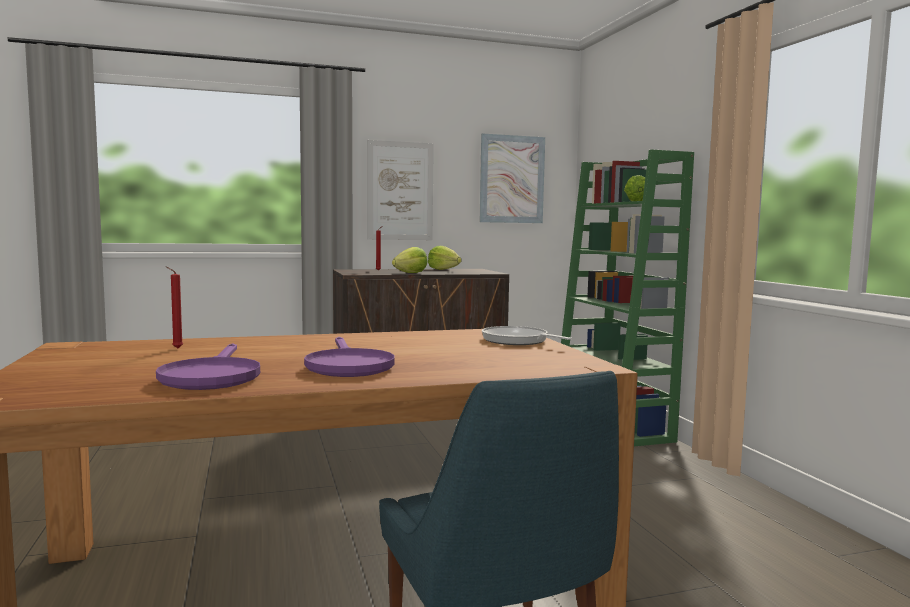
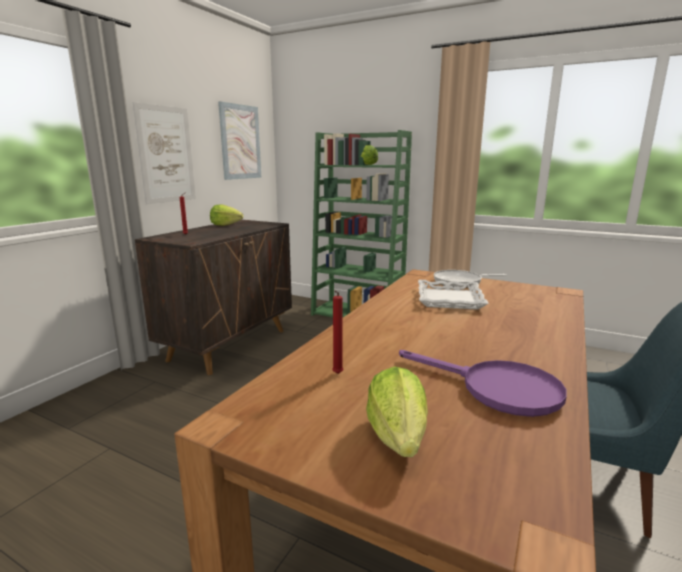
camera: 45 degrees left, 10 degrees up
purple frying pan [304,337,395,377] -> none
lettuce [392,247,428,273] -> lettuce moved to [366,366,428,457]
none -> white tray [418,280,489,310]

